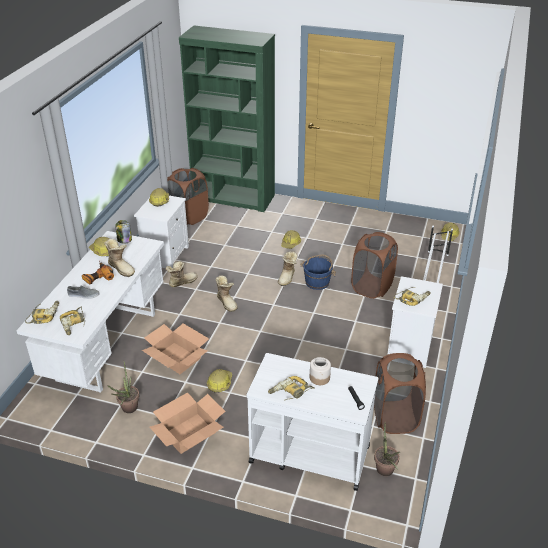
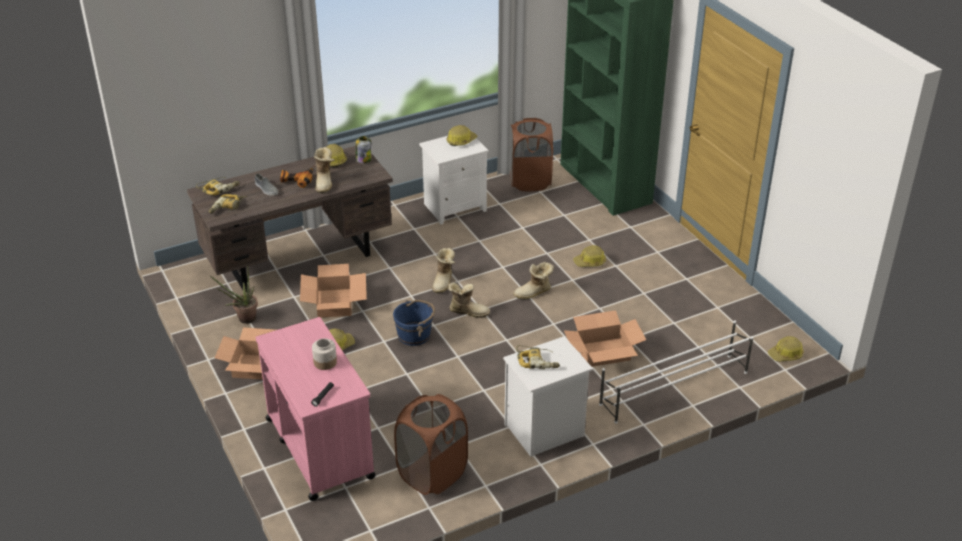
camera: 45 degrees right, 0 degrees up
white desk [16,231,164,393] -> brown desk [187,146,393,293]
boot [166,261,198,287] -> boot moved to [448,283,490,318]
white cart [247,353,379,491] -> pink cart [255,317,376,501]
power drill [268,376,315,401] -> none
blue bucket [300,254,336,290] -> blue bucket moved to [393,300,435,346]
brown laundry basket [351,232,398,299] -> cardboard box [564,310,646,367]
potted plant [374,423,400,476] -> none

